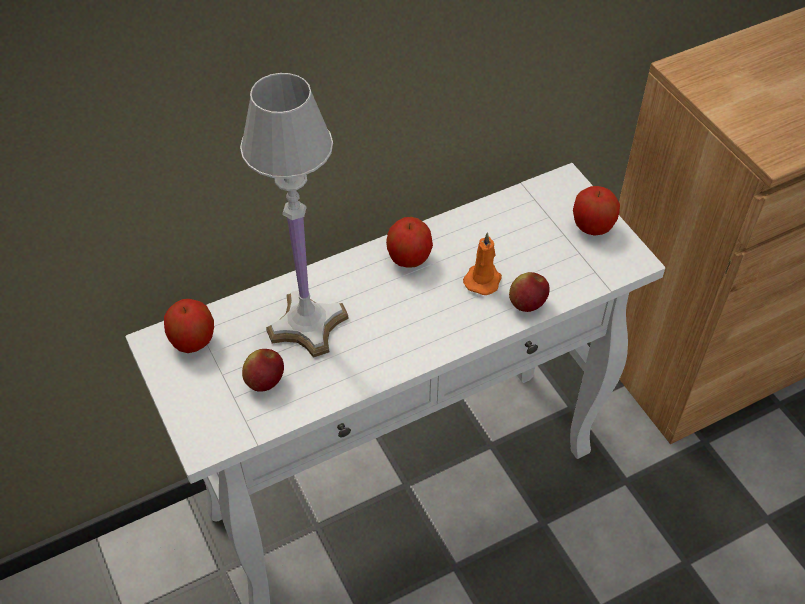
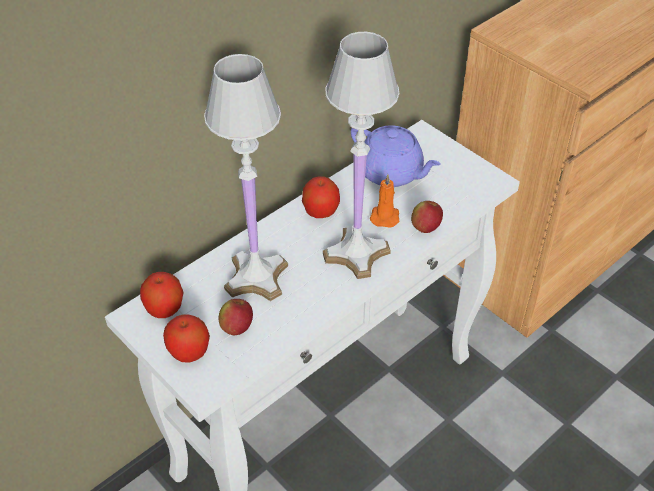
camera: 15 degrees left, 5 degrees down
apple [573,186,620,236] -> apple moved to [163,314,210,362]
none -> white table lamp [323,32,400,279]
none -> purple teapot [351,125,441,187]

